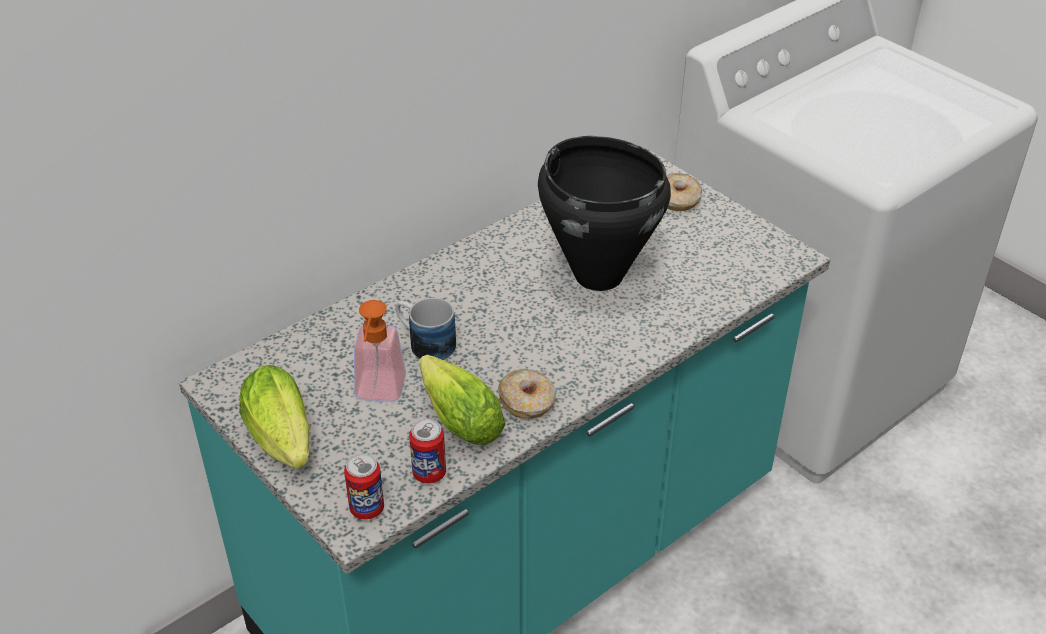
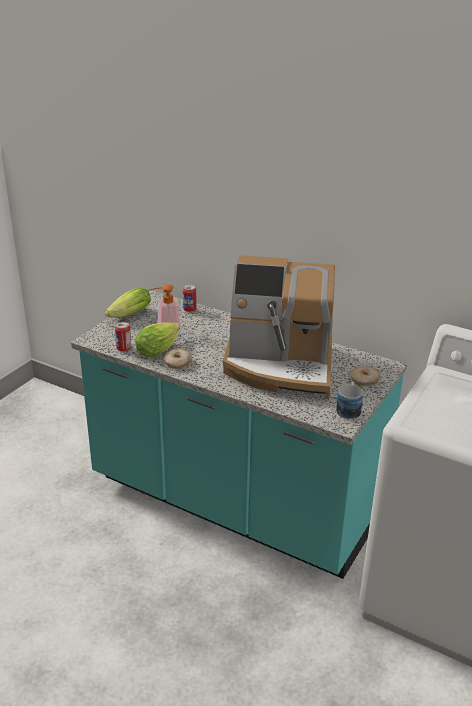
camera: 70 degrees right, 10 degrees down
can [344,454,384,520] -> can moved to [183,285,197,312]
mug [395,298,456,360] -> mug moved to [336,382,363,419]
black cooking pot [538,136,671,291] -> coffee machine [223,255,335,399]

